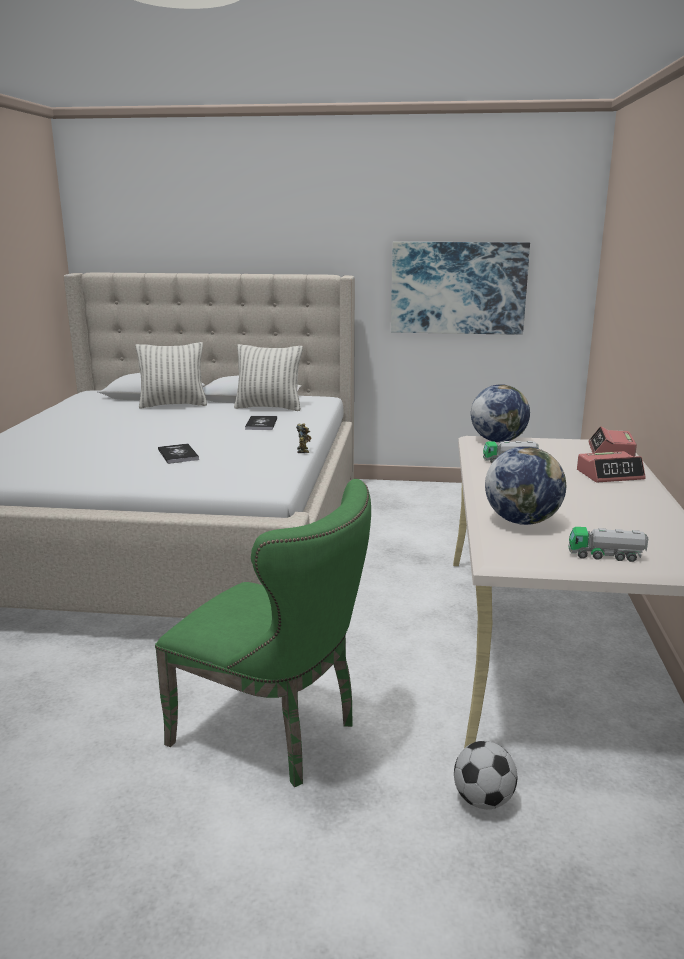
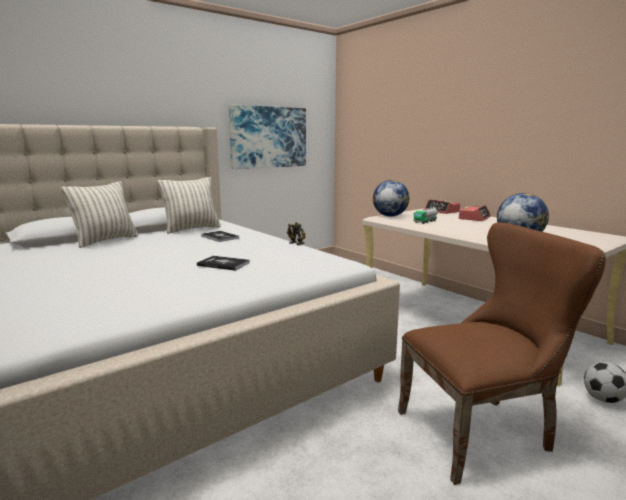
camera: 45 degrees left, 5 degrees down
green chair [155,479,371,787] -> brown chair [398,222,606,485]
toy truck [569,527,649,562] -> none

